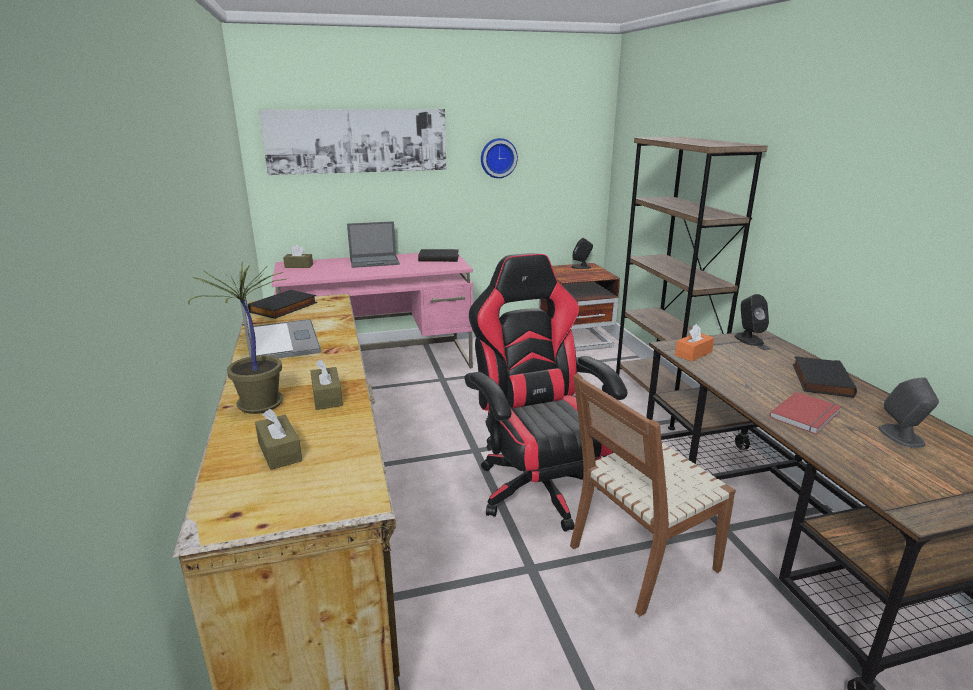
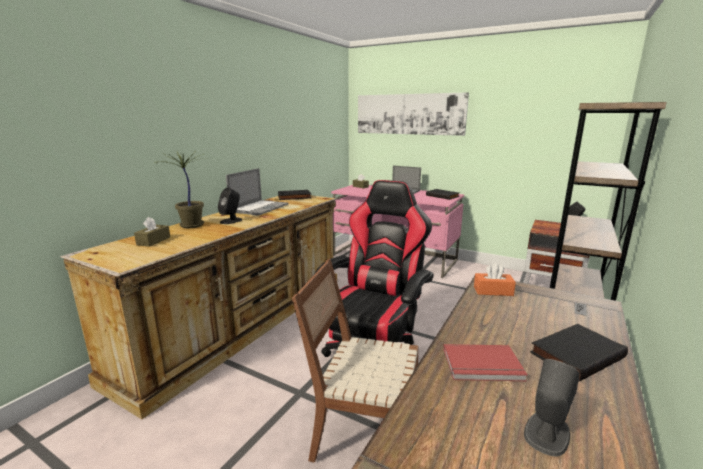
camera: 45 degrees right, 5 degrees down
brown tissue box [310,359,343,410] -> none
wall clock [481,138,518,178] -> none
black speaker [734,294,769,346] -> black speaker moved to [218,188,242,224]

